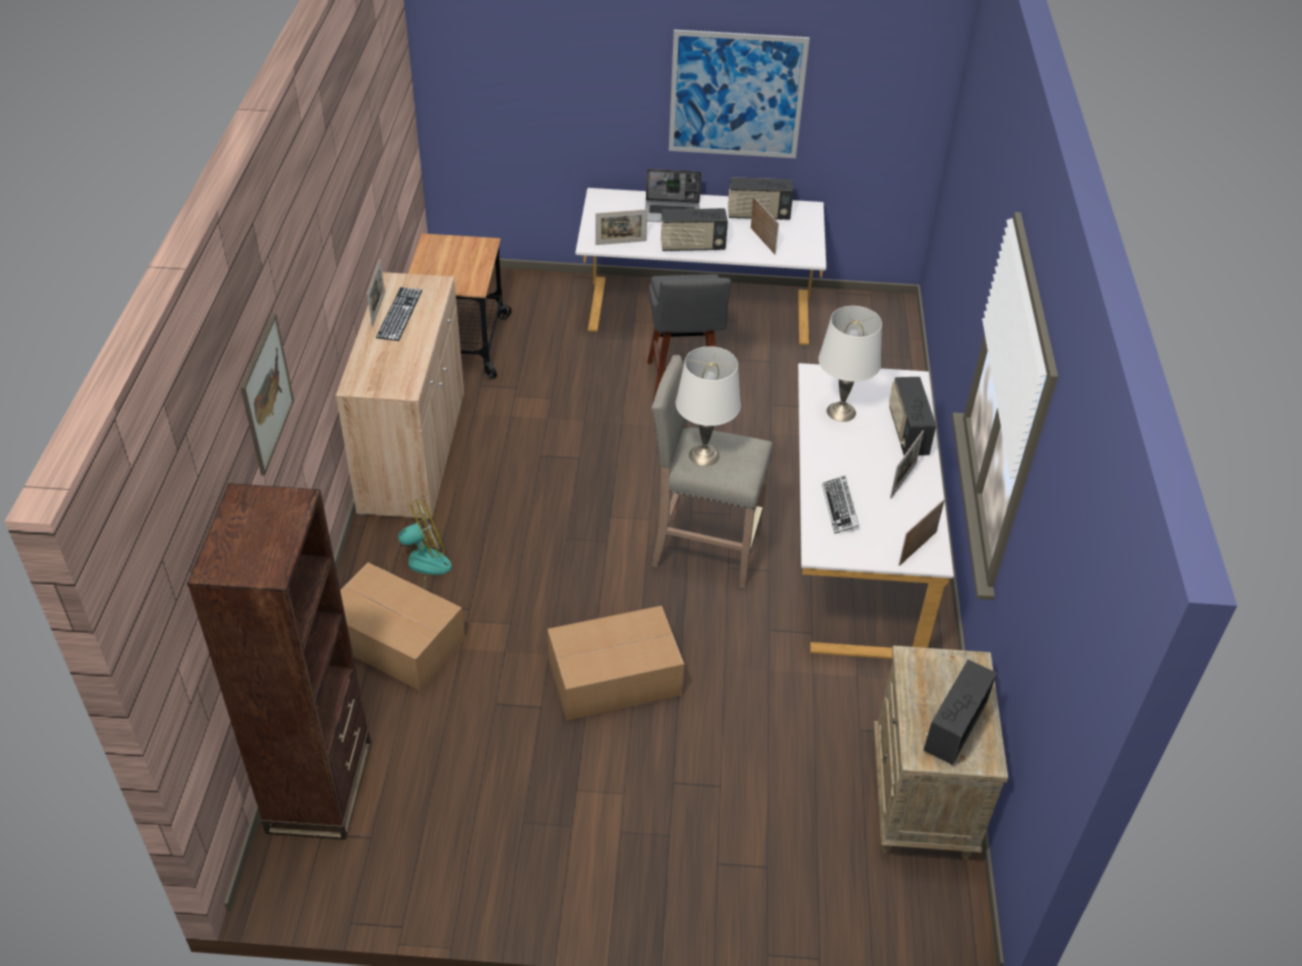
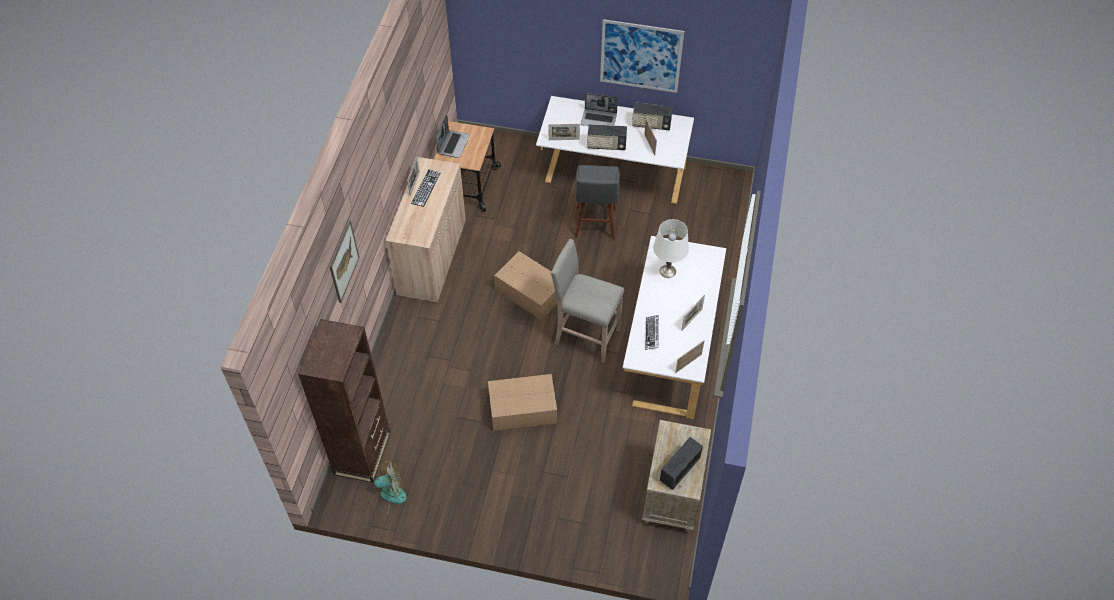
camera: 10 degrees right, 10 degrees up
cardboard box [340,562,465,691] -> cardboard box moved to [494,251,557,320]
fan [386,499,452,589] -> fan moved to [367,460,407,517]
white table lamp [676,346,741,466] -> none
radio [889,377,936,456] -> none
none -> laptop [436,115,470,158]

